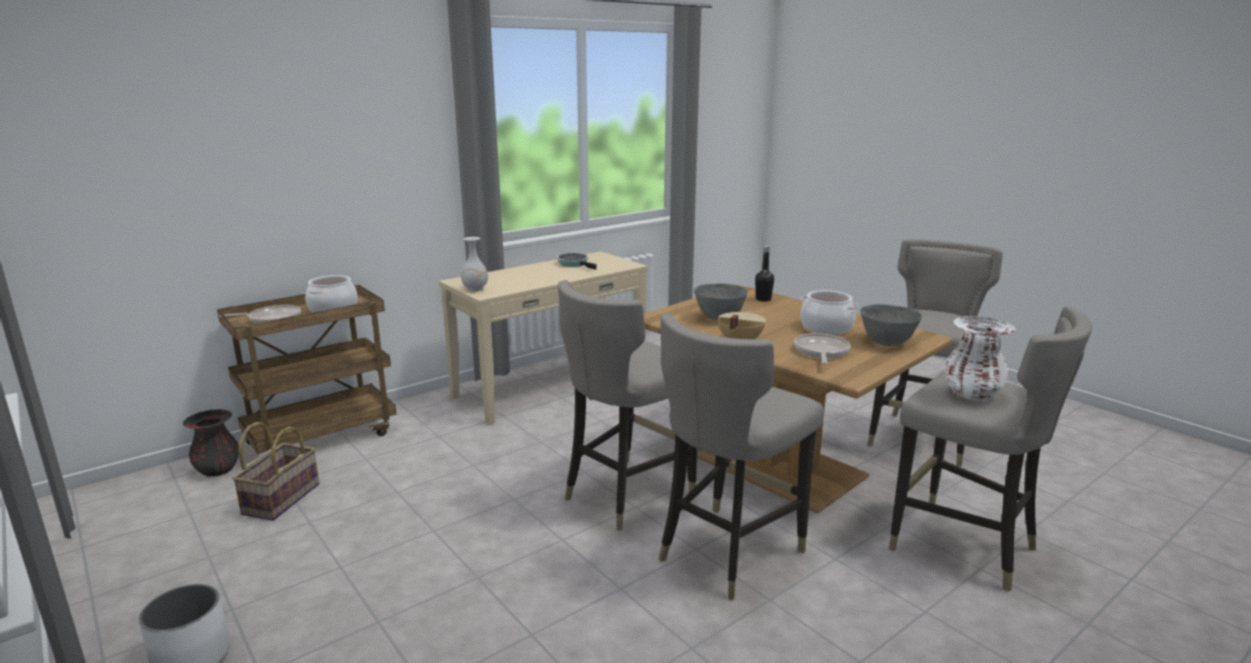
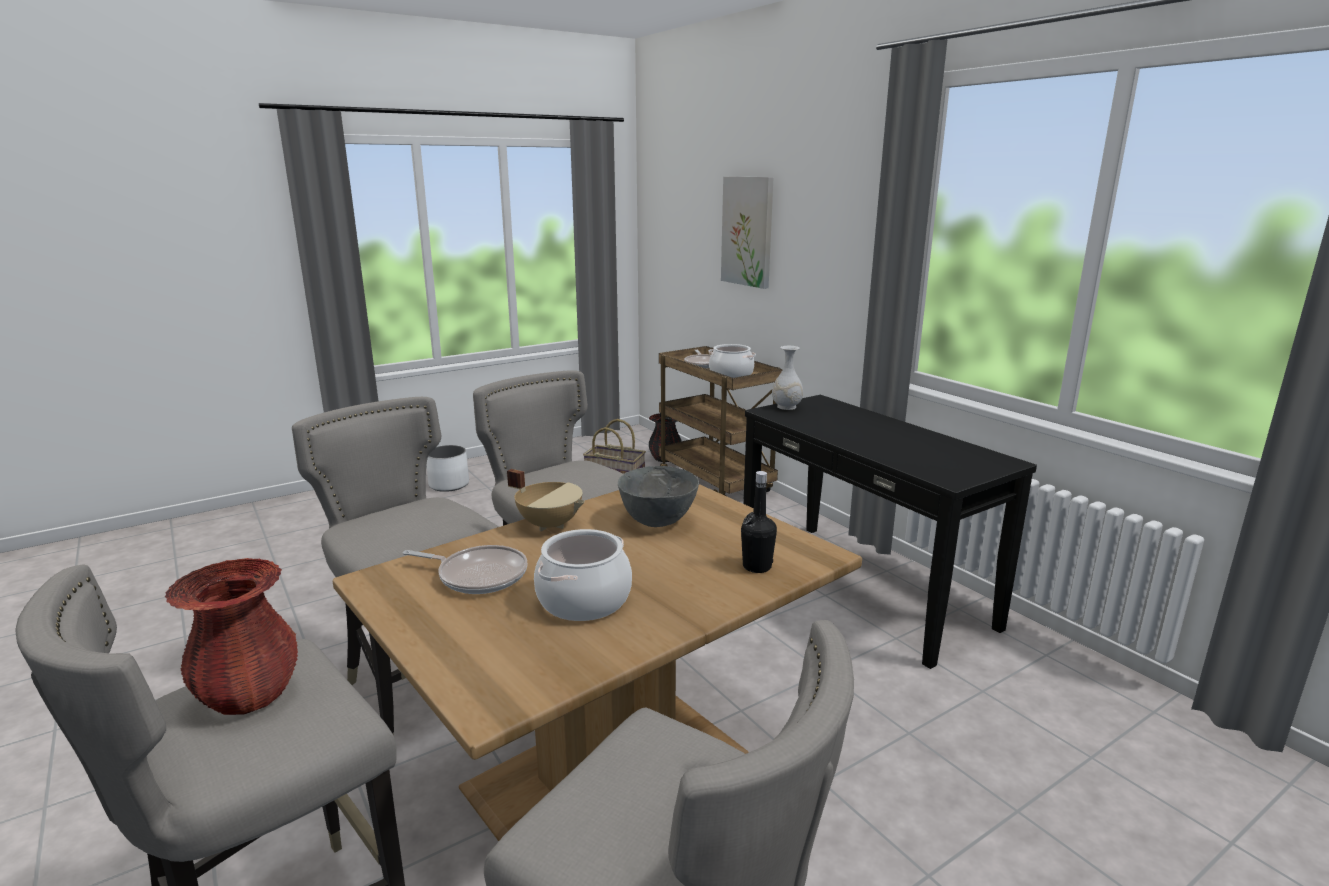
camera: 95 degrees right, 0 degrees up
beige console table [439,252,648,425] -> black console table [743,395,1037,669]
frying pan [557,253,597,270] -> none
grey bowl [861,304,922,346] -> none
white vase [945,316,1016,401] -> red vase [165,558,298,715]
none -> picture [721,177,774,289]

